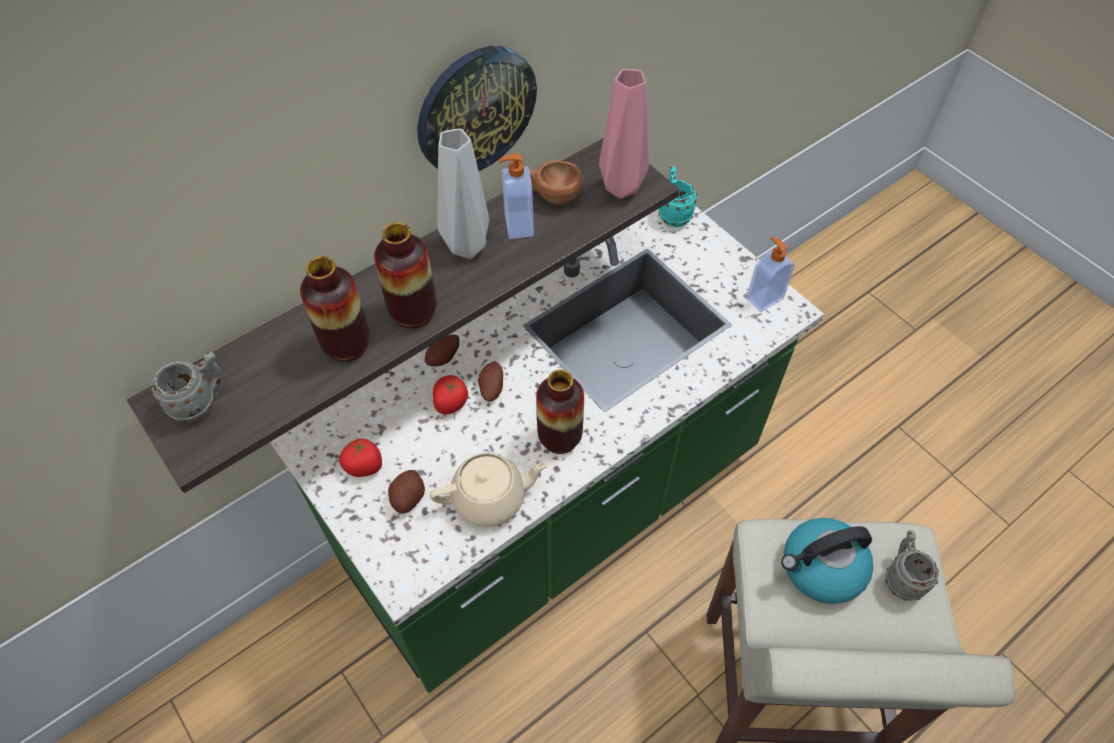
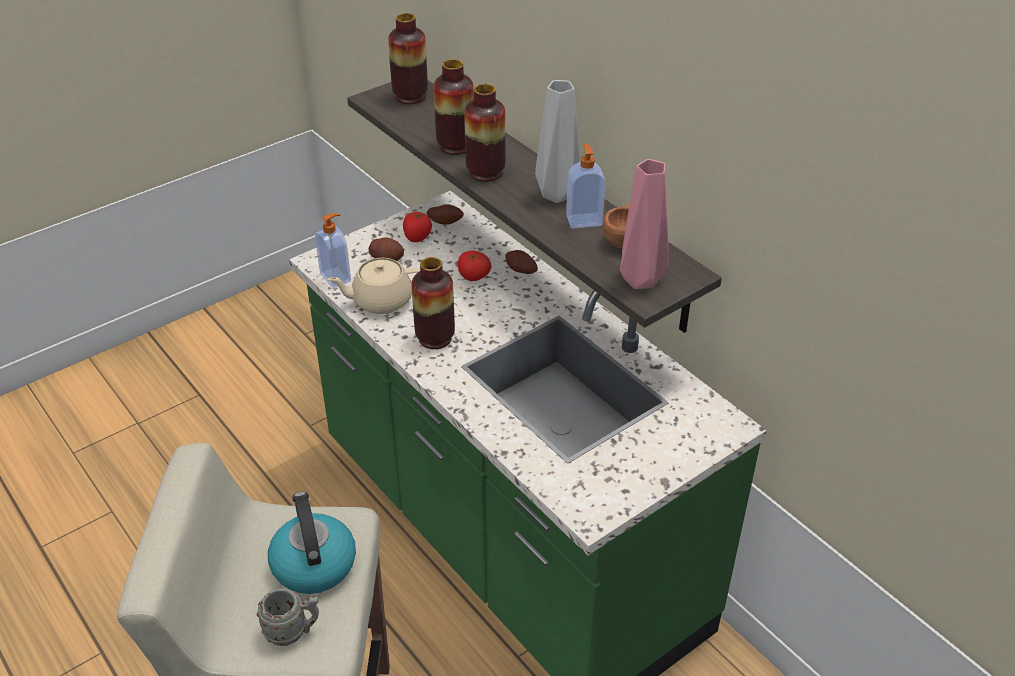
camera: 90 degrees right, 15 degrees down
grey mug [151,352,222,423] -> vase [388,13,428,104]
wall clock [417,46,537,171] -> none
beige teapot [430,453,550,527] -> beige teapot turned 90 degrees clockwise [327,258,420,314]
potato [478,361,503,402] -> potato moved to [427,204,464,225]
turquoise mug [658,166,697,227] -> none
soap dispenser [746,237,795,312] -> soap dispenser moved to [315,213,351,288]

